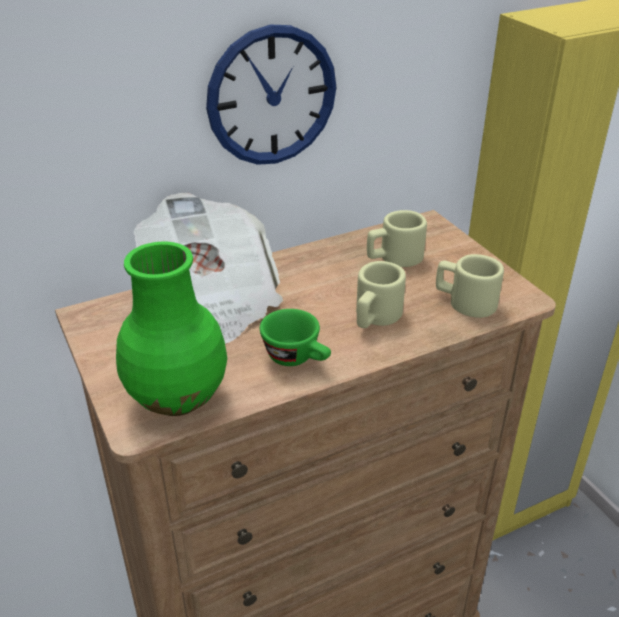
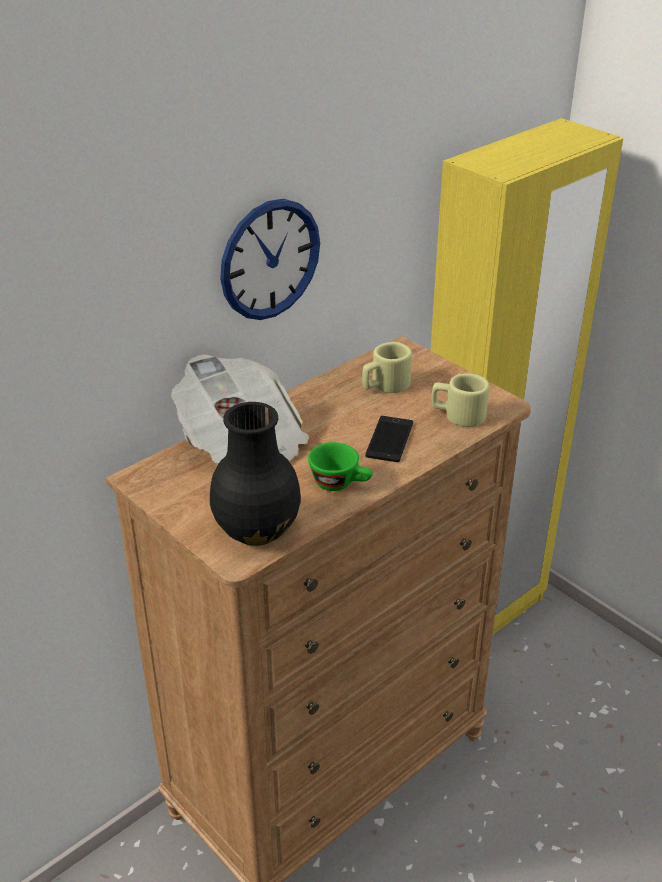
camera: 15 degrees left, 0 degrees up
green vase [116,242,227,416] -> black vase [210,402,301,546]
beige mug [356,261,406,328] -> phone [365,416,413,462]

